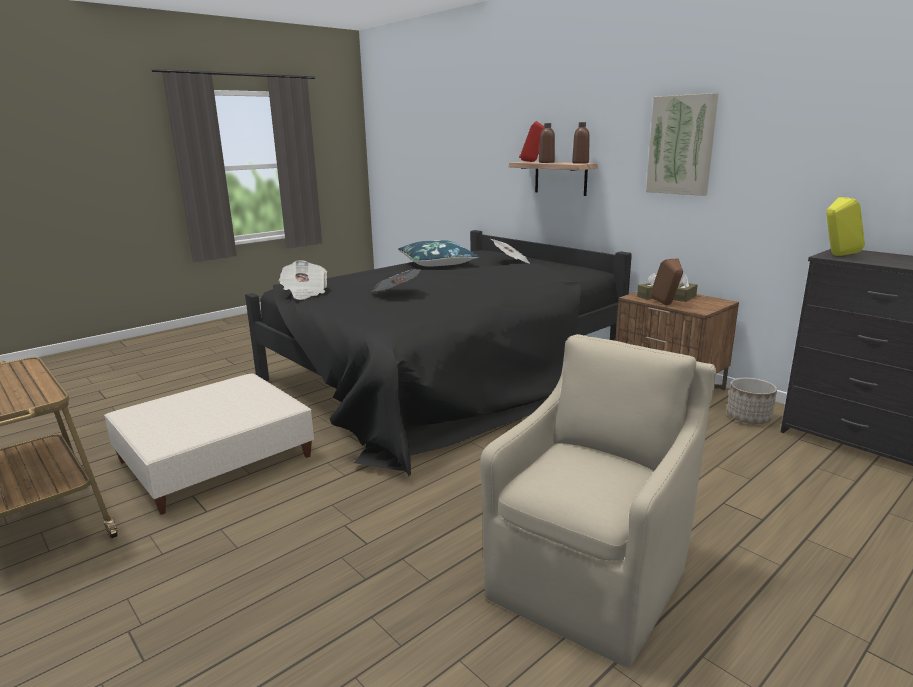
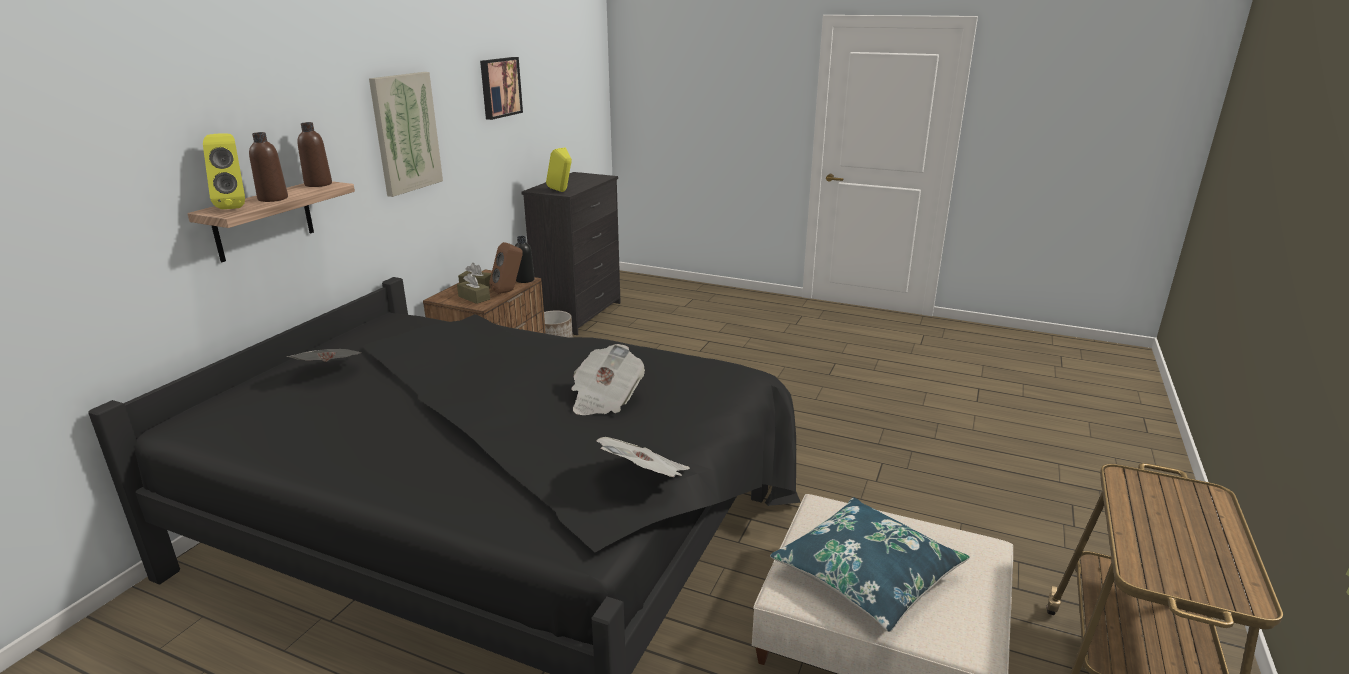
camera: 115 degrees left, 5 degrees up
blue pillow [398,240,479,267] -> blue pillow moved to [770,497,970,632]
beige armchair [480,334,716,668] -> none
red speaker [519,121,544,162] -> yellow speaker [203,133,245,209]
none -> picture [480,57,523,120]
none -> black bottle [515,236,535,283]

